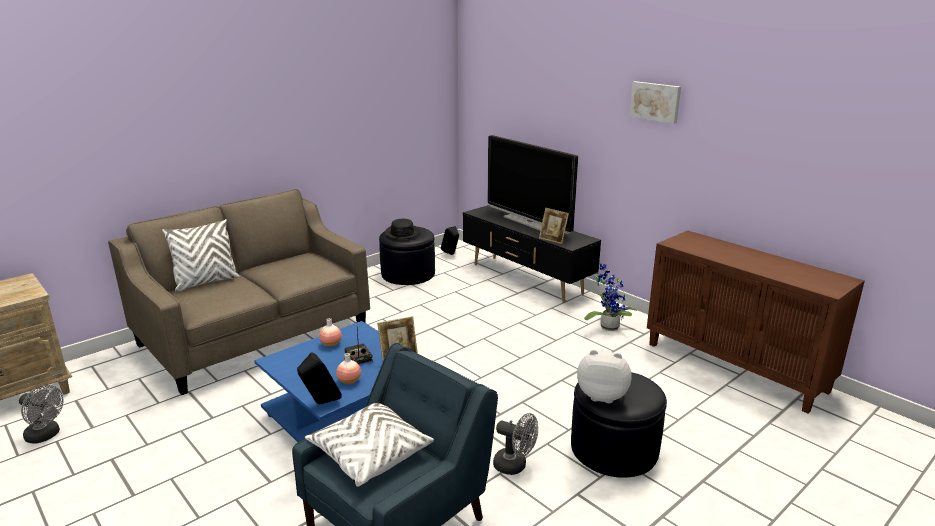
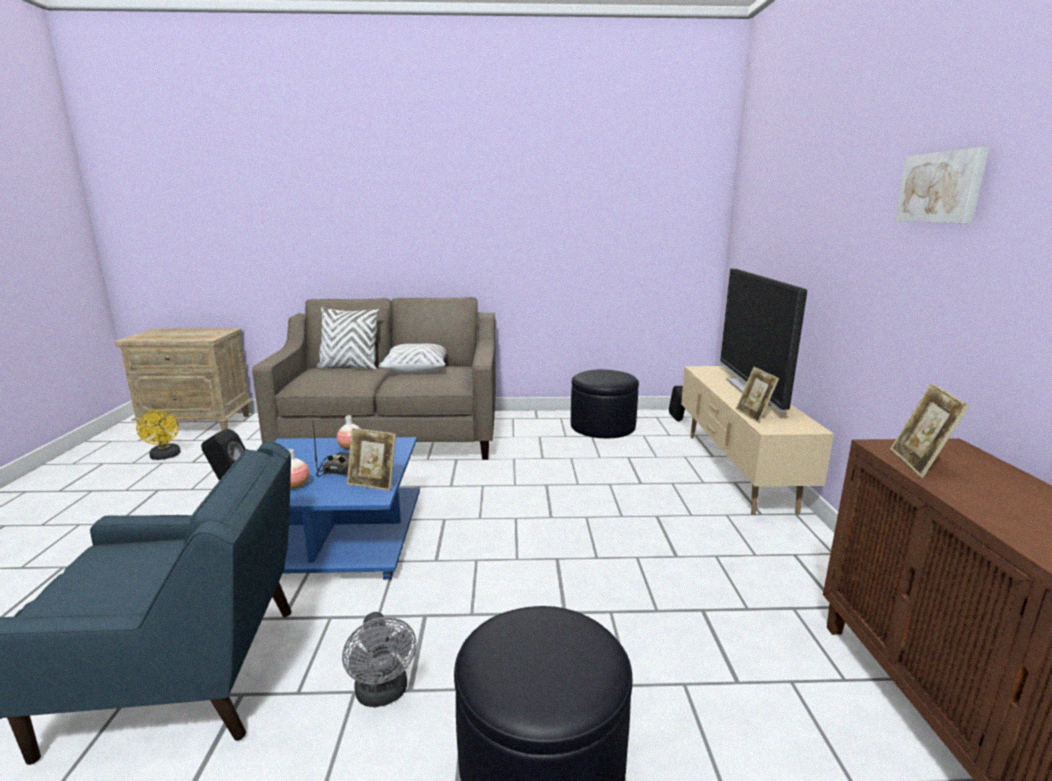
camera: 40 degrees right, 5 degrees down
grey fan [19,385,63,444] -> yellow fan [136,410,181,460]
white pillow [305,403,434,487] -> white pillow moved to [378,343,446,373]
black hat [385,219,420,239] -> none
black tv stand [463,205,601,303] -> beige tv stand [681,366,834,515]
plush toy [577,350,631,404] -> none
potted plant [584,264,637,331] -> none
none -> picture frame [890,383,970,478]

